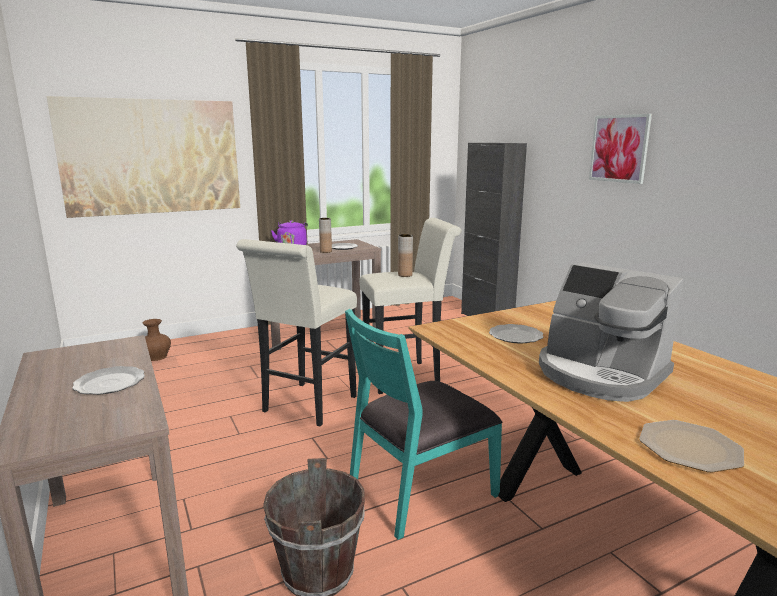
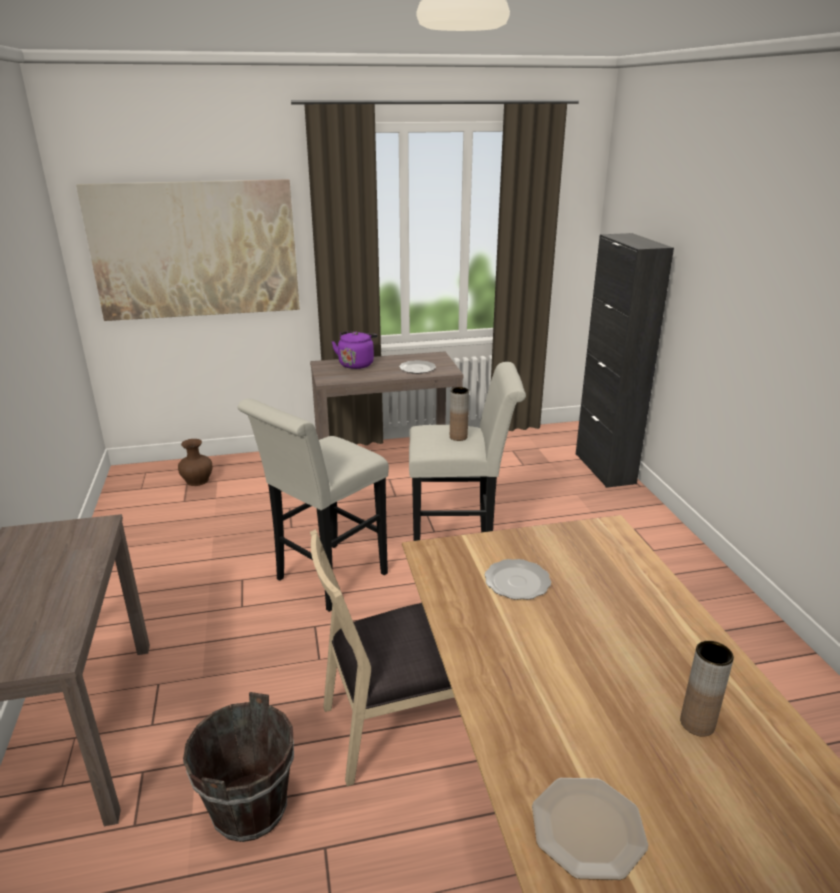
camera: 15 degrees right, 10 degrees up
plate [72,366,145,395] -> none
brown vase [319,218,332,253] -> brown vase moved to [680,641,734,737]
turquoise chair [345,309,503,540] -> beige chair [310,529,454,786]
coffee machine [539,263,683,402] -> none
picture [589,114,652,184] -> none

